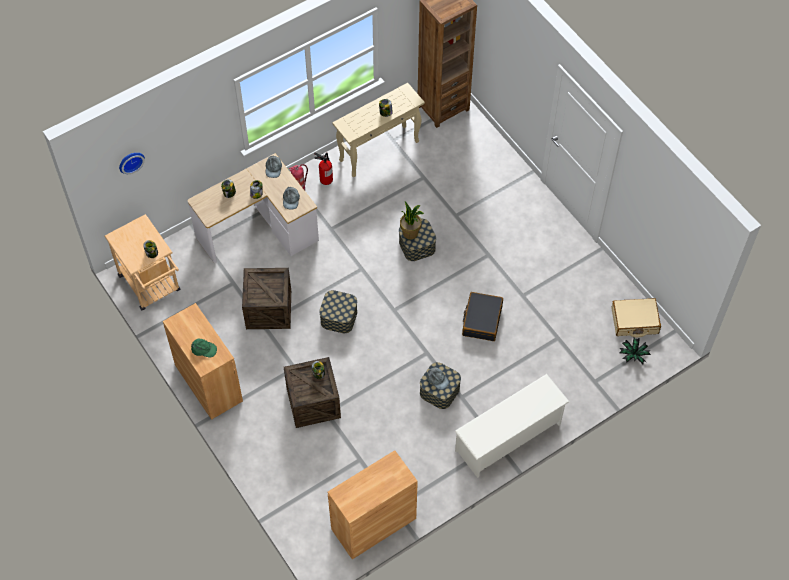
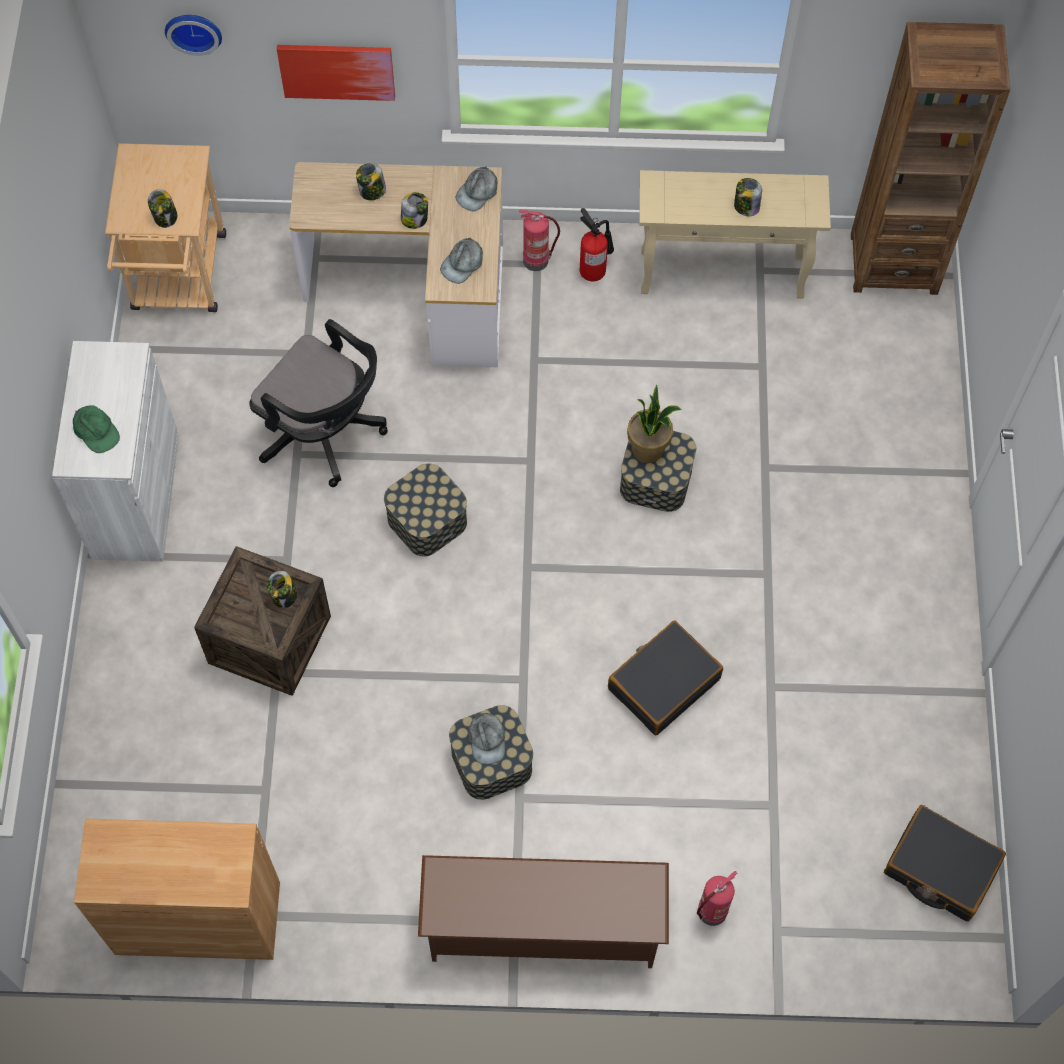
camera: 35 degrees right, 5 degrees up
brown cabinet [163,303,243,420] -> white cabinet [52,341,179,562]
crate [242,268,291,329] -> black office chair [249,319,388,487]
white shoe rack [455,374,569,478] -> brown shoe rack [418,855,669,968]
beige suitcase [611,298,661,337] -> black suitcase [884,805,1006,922]
potted plant [620,337,651,365] -> none
none -> picture [277,45,395,101]
none -> fire extinguisher [697,871,737,926]

